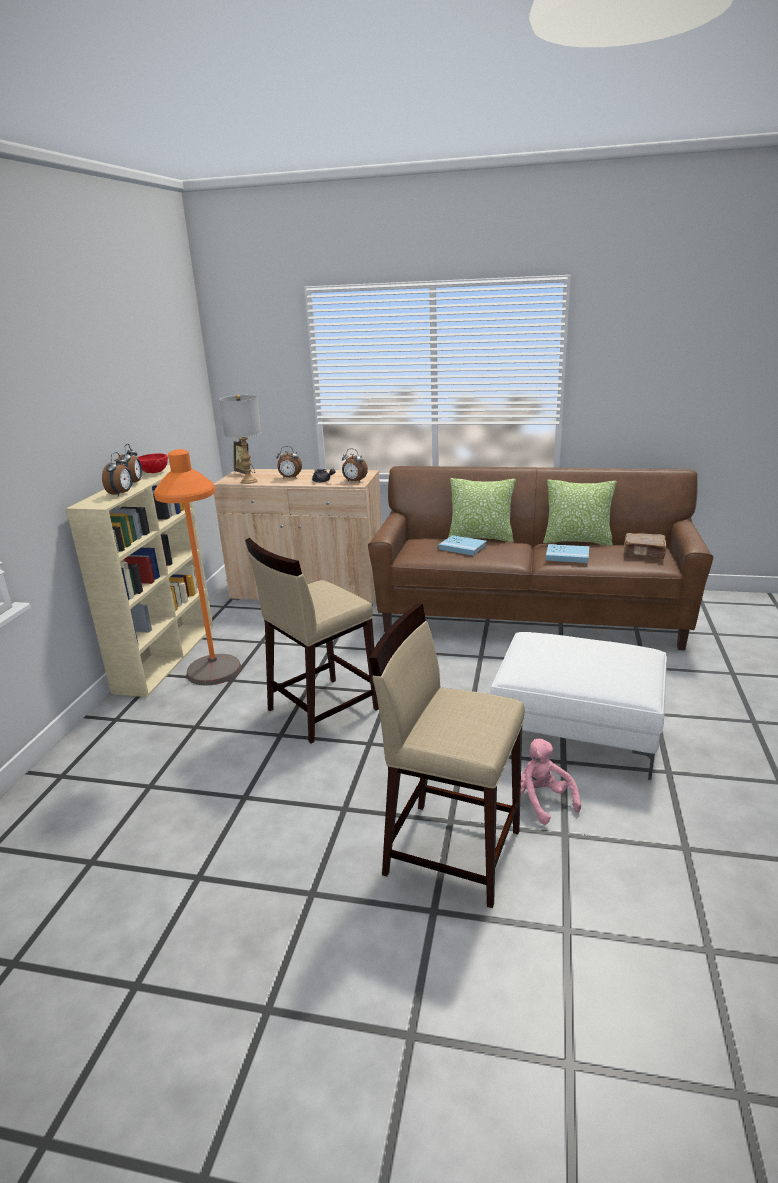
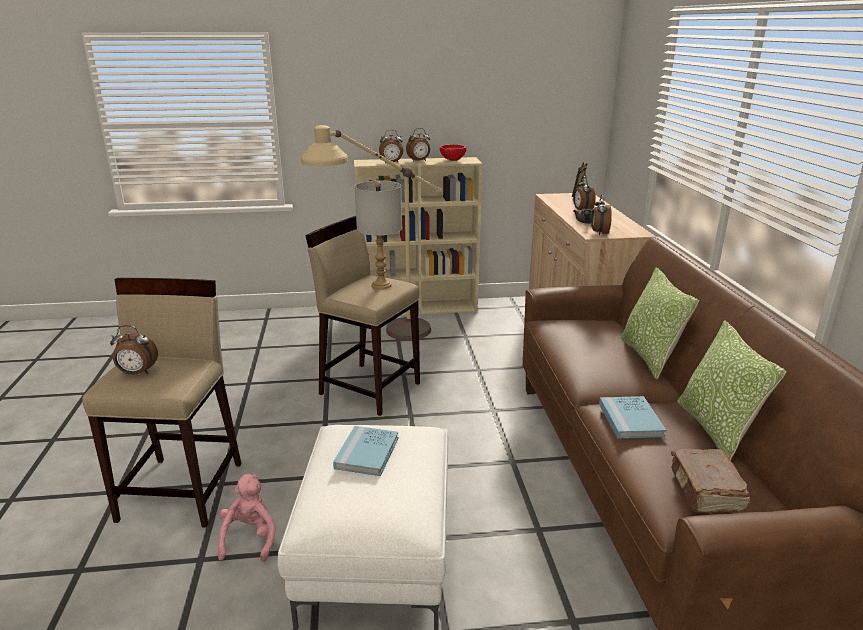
camera: 70 degrees right, 0 degrees up
orange floor lamp [154,449,241,685] -> beige floor lamp [301,125,442,340]
grey table lamp [219,394,261,484] -> grey table lamp moved to [355,180,402,289]
blue book [439,535,487,556] -> blue book moved to [333,426,398,476]
pink plush toy [520,739,581,825] -> pink plush toy turned 45 degrees counterclockwise [218,474,276,562]
none -> alarm clock [110,325,158,375]

